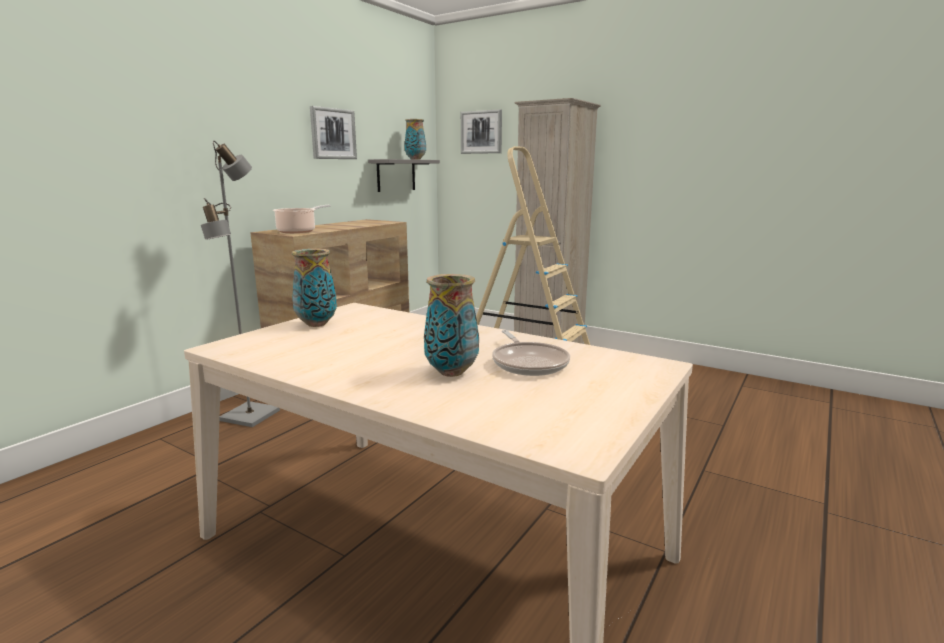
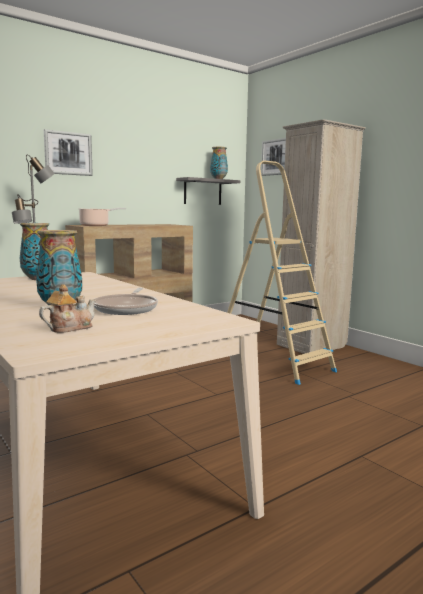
camera: 20 degrees right, 5 degrees down
picture [310,106,357,159] -> picture moved to [44,129,93,176]
none -> teapot [39,284,97,333]

